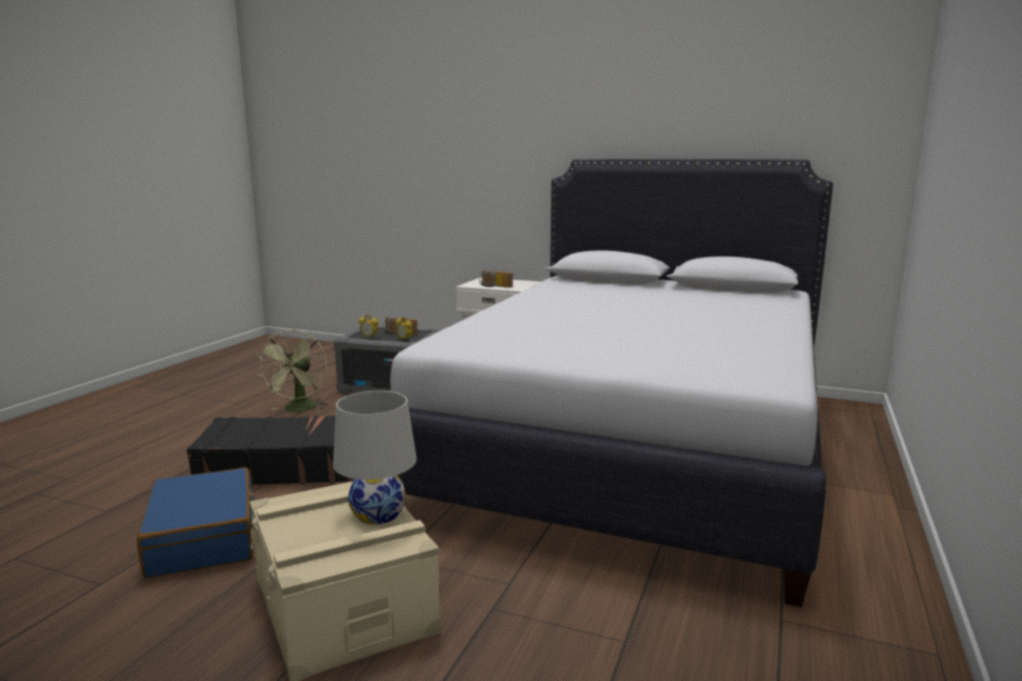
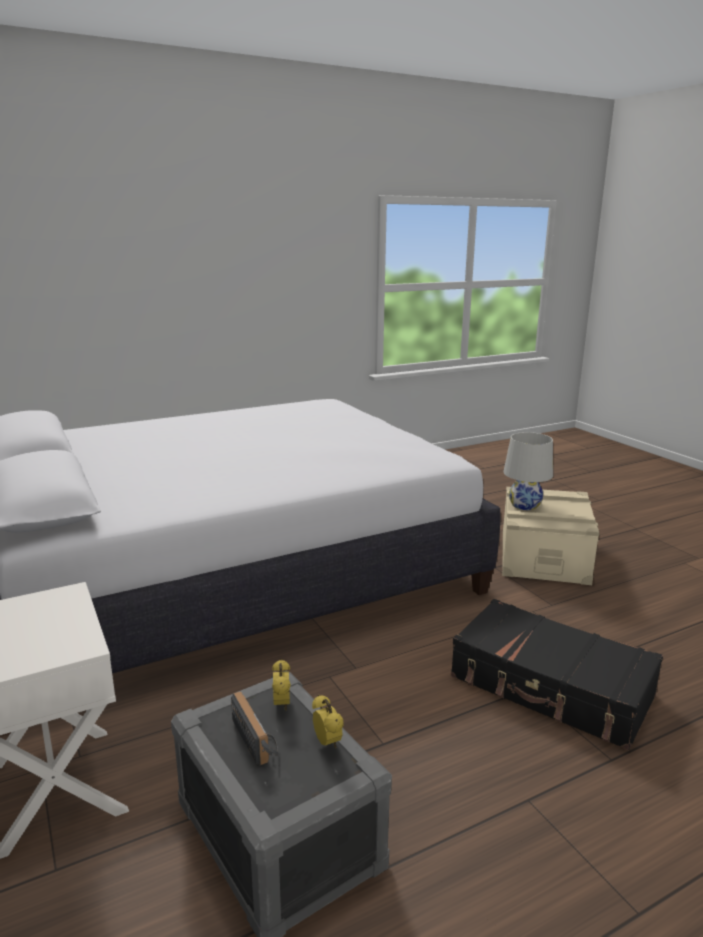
camera: 140 degrees left, 5 degrees up
blue suitcase [137,467,257,578] -> none
green fan [257,329,327,412] -> none
radio [479,270,513,288] -> none

